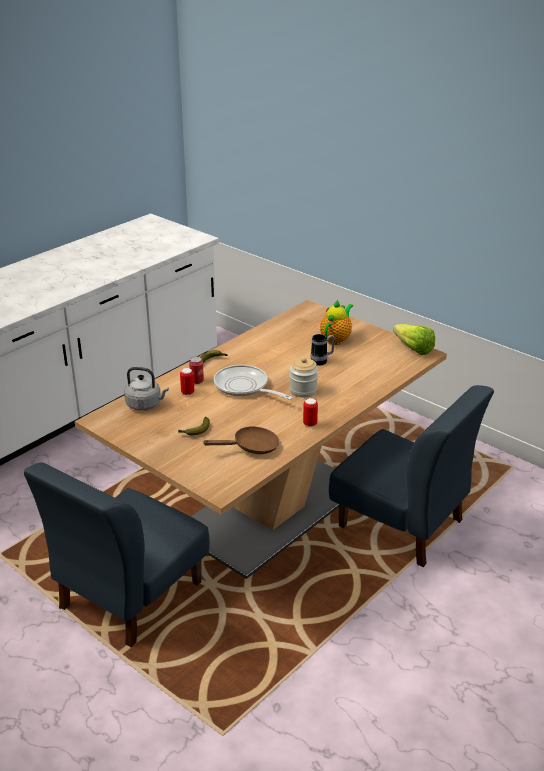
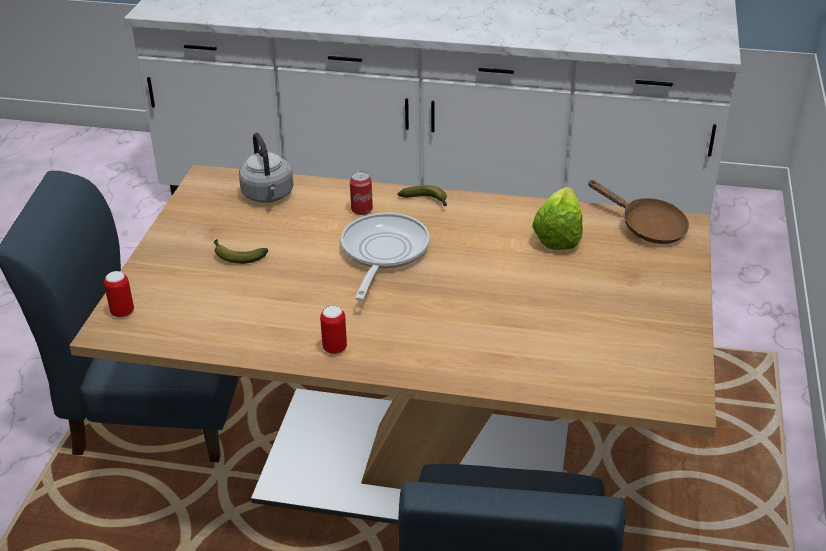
camera: 60 degrees right, 5 degrees up
can [180,368,194,395] -> can moved to [104,271,134,317]
brown frying pan [203,426,279,454] -> brown frying pan moved to [588,180,689,244]
jar [289,357,318,397] -> none
mug [310,334,335,366] -> none
teapot [320,300,353,345] -> none
lettuce [393,324,435,355] -> lettuce moved to [532,187,583,250]

